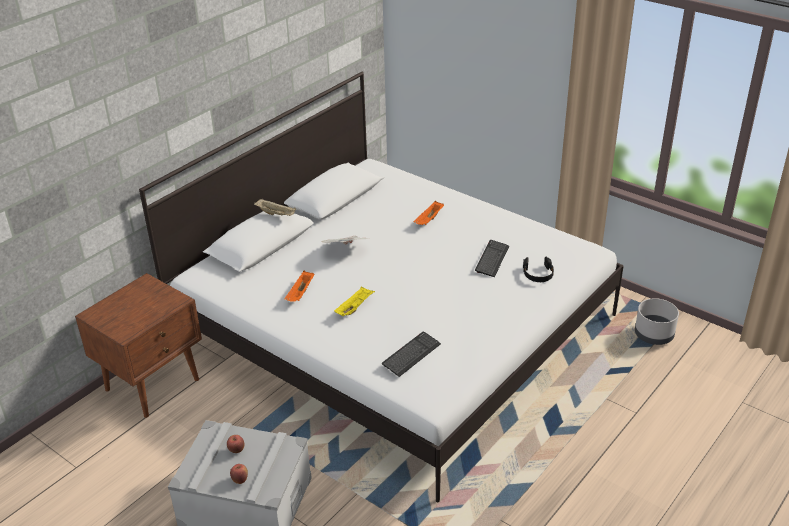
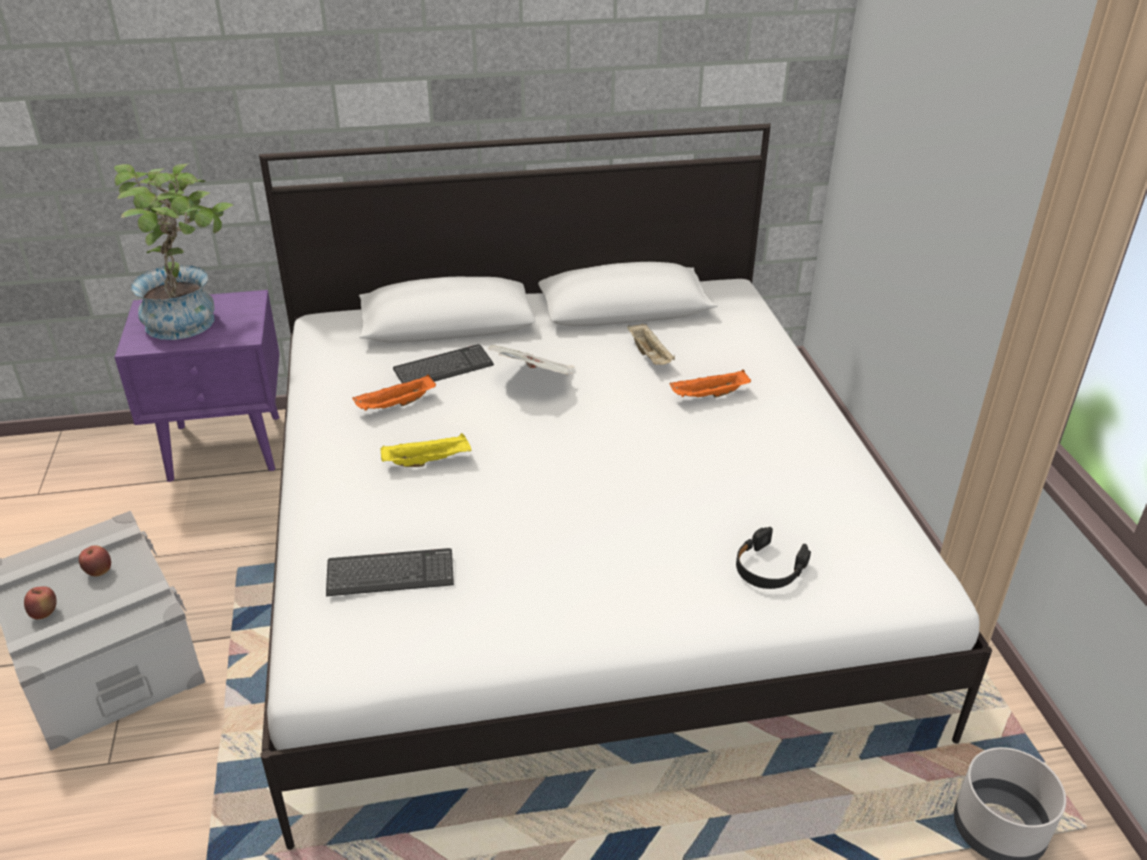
camera: 40 degrees right, 0 degrees up
brown nightstand [75,273,202,418] -> purple nightstand [114,290,280,482]
beige tray [254,199,296,216] -> beige tray moved to [627,323,675,365]
keyboard [475,240,509,277] -> keyboard moved to [393,344,494,383]
none -> potted plant [114,164,233,340]

